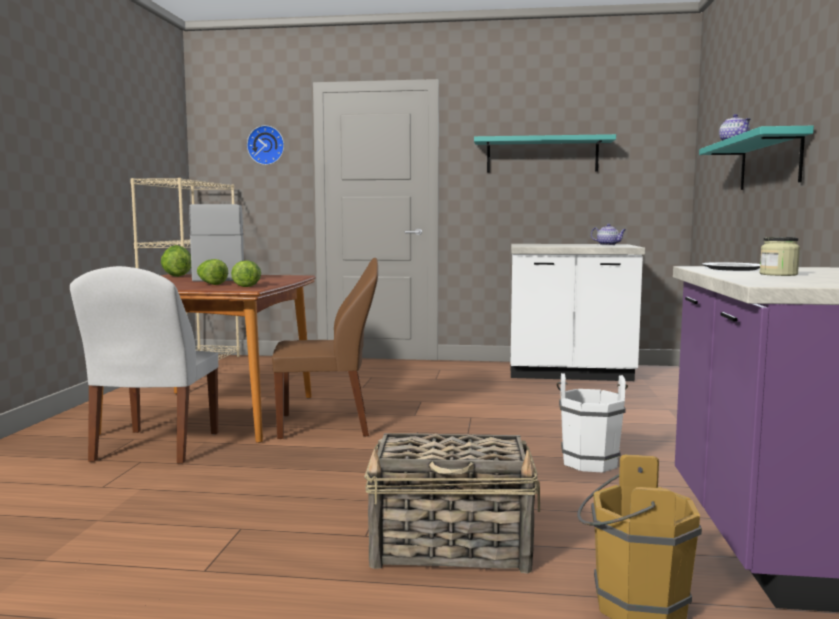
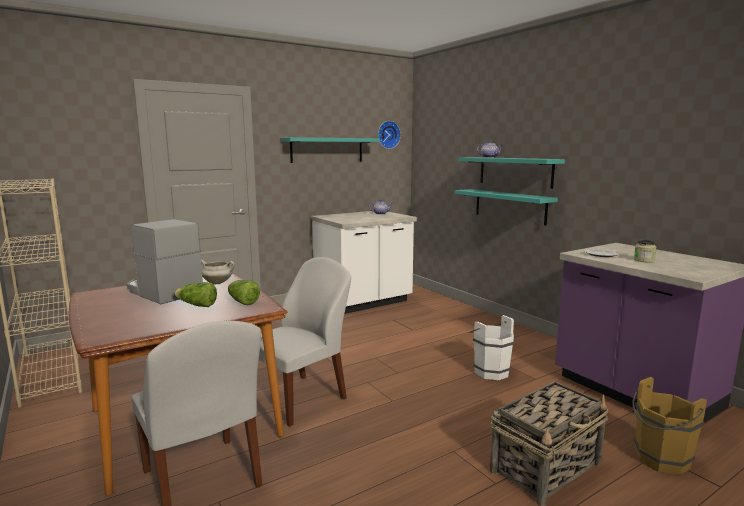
camera: 40 degrees left, 5 degrees up
lettuce [161,245,191,277] -> none
wall clock [247,125,284,165] -> wall clock moved to [378,121,401,149]
brown chair [272,258,378,439] -> white chair [259,257,351,427]
none -> white cooking pot [201,259,235,285]
none -> turquoise shelf [455,189,558,225]

